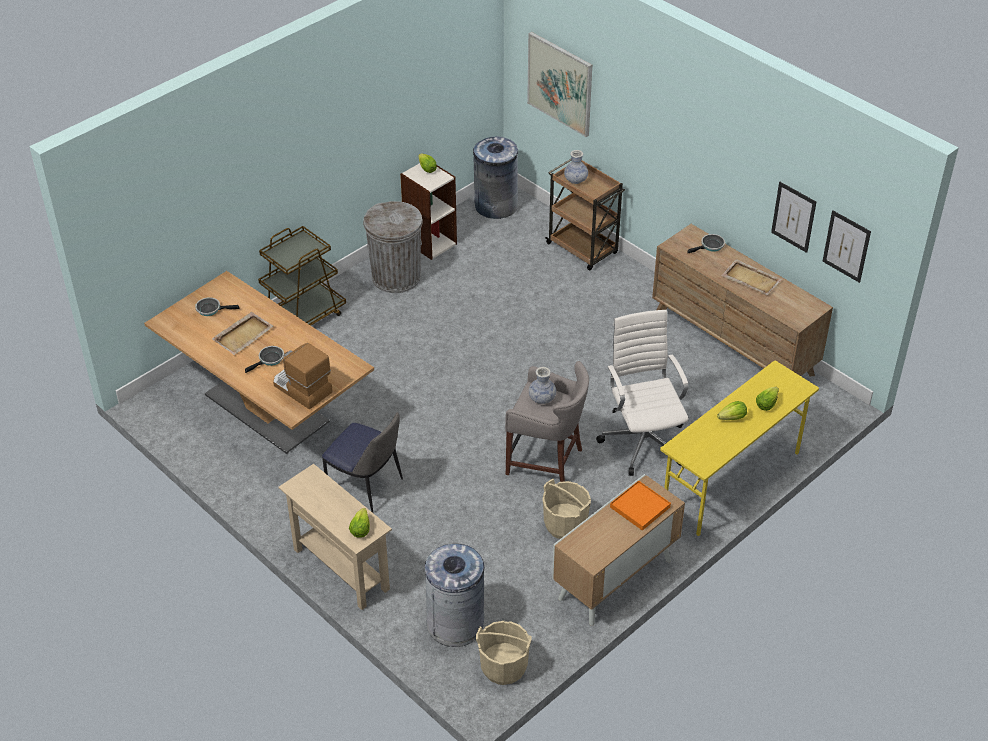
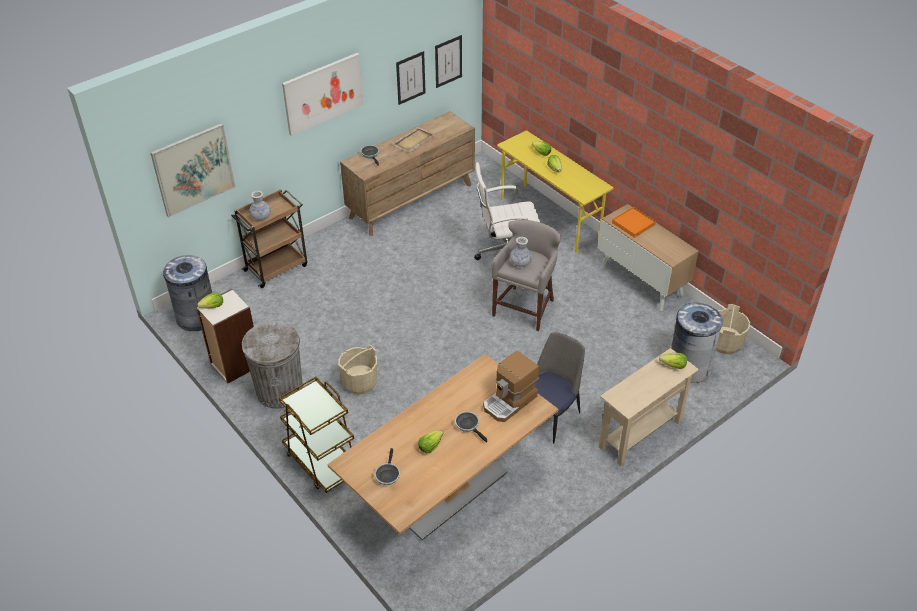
camera: 85 degrees left, 0 degrees up
beige tray [212,312,273,355] -> lettuce [418,430,443,454]
beige bucket [543,479,591,539] -> beige bucket moved to [338,345,377,394]
none -> picture [282,53,364,136]

